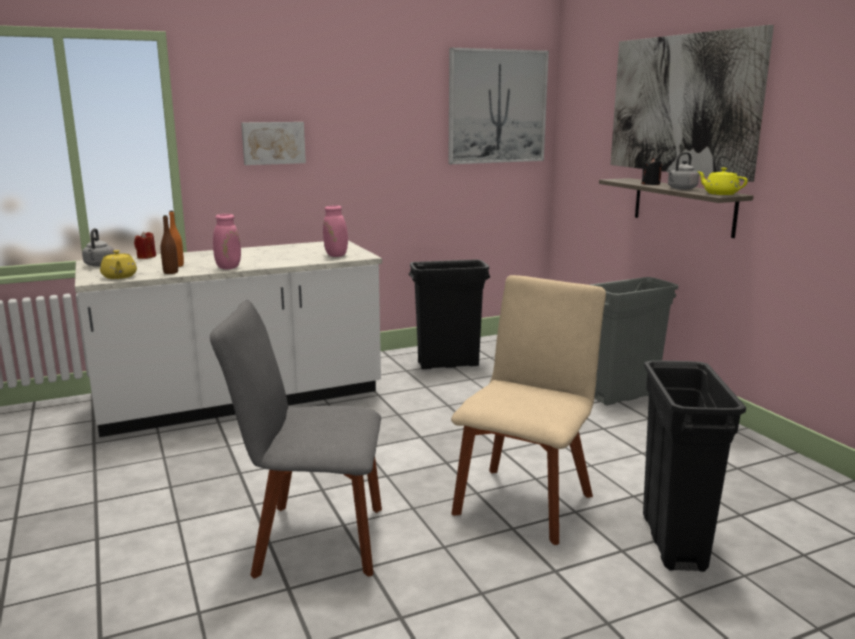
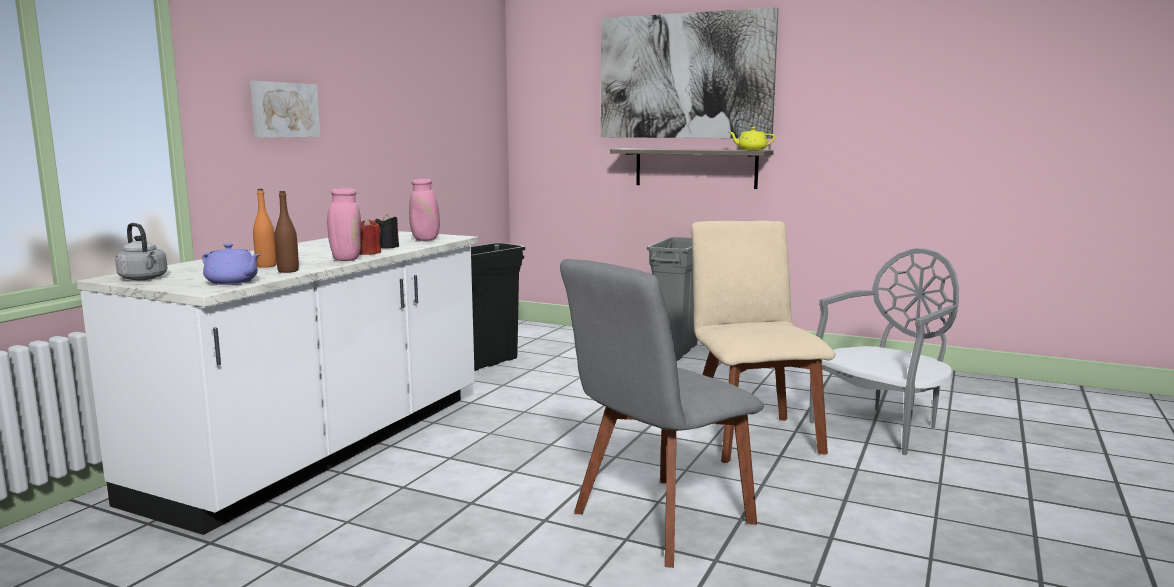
camera: 40 degrees left, 5 degrees down
yellow teapot [100,250,137,279] -> purple teapot [202,243,261,285]
red candle [134,231,156,259] -> red candle moved to [360,218,381,255]
picture [448,48,549,164] -> none
black candle [642,159,662,185] -> black candle moved to [375,214,399,248]
black trash can [643,361,746,572] -> grey chair [809,248,959,455]
grey kettle [667,152,699,190] -> none

